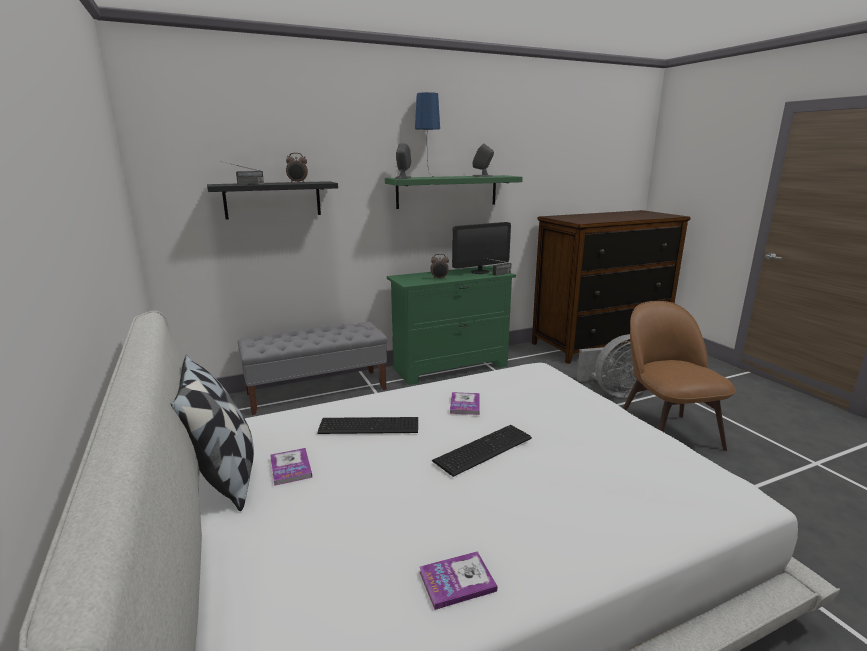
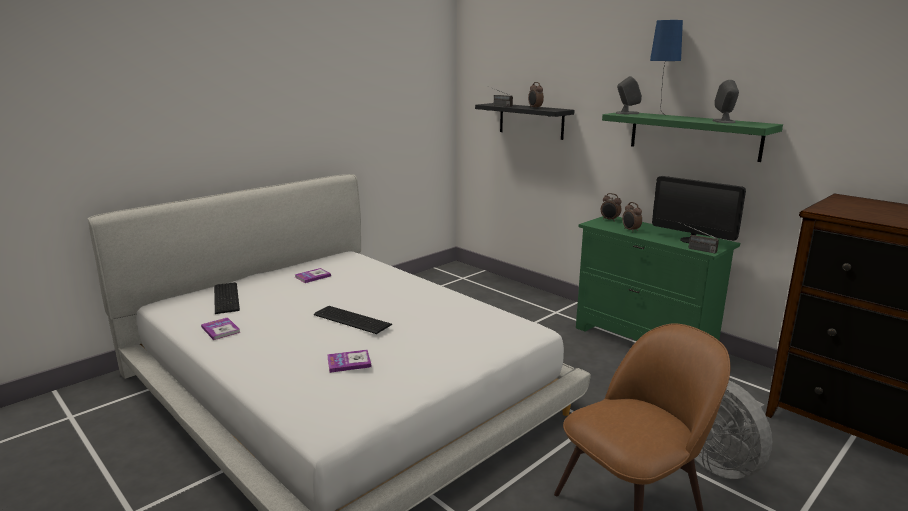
camera: 70 degrees right, 0 degrees up
pillow [171,355,254,511] -> none
grey bench [238,322,387,415] -> none
keyboard [318,417,418,434] -> keyboard moved to [214,282,240,314]
book [450,392,480,415] -> book moved to [327,350,371,373]
none -> alarm clock [601,193,622,222]

